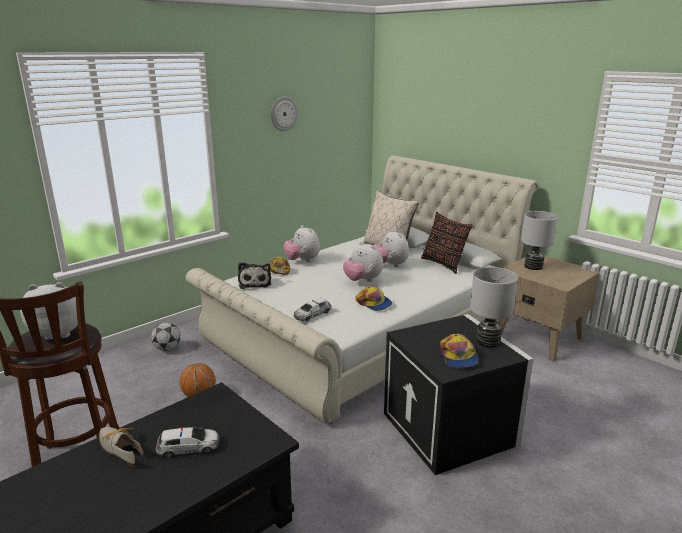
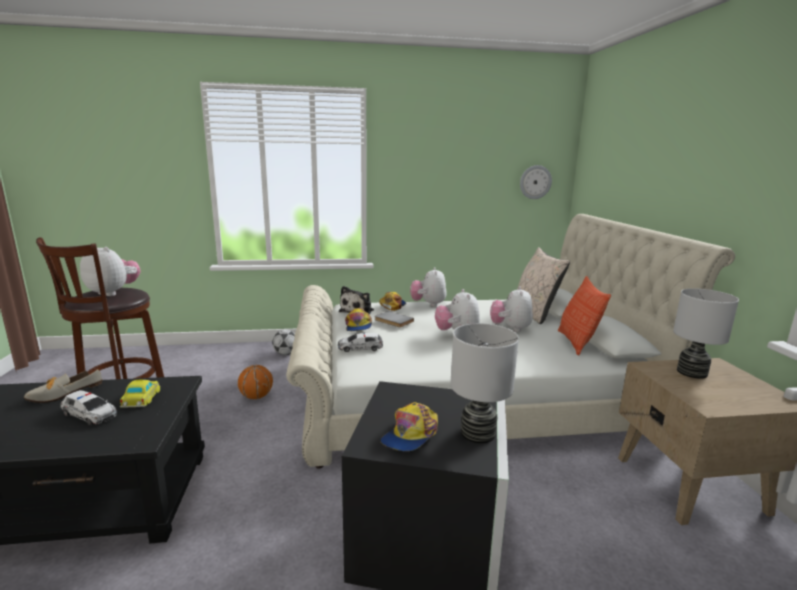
camera: 35 degrees right, 5 degrees down
shoe [99,427,144,468] -> shoe turned 120 degrees counterclockwise [24,369,102,403]
wall clock [271,96,298,131] -> wall clock moved to [520,165,552,199]
cap [356,286,392,311] -> cap moved to [345,308,372,331]
black pillow [421,212,472,274] -> orange pillow [558,276,611,356]
none -> toy car [120,380,160,408]
none -> grey book [375,311,414,328]

